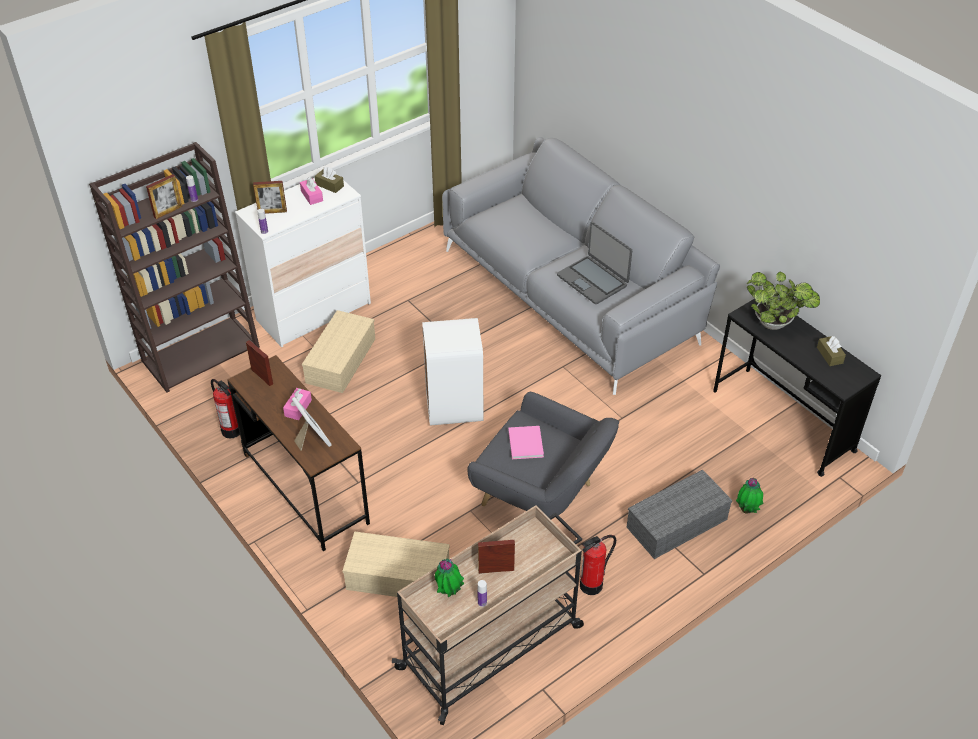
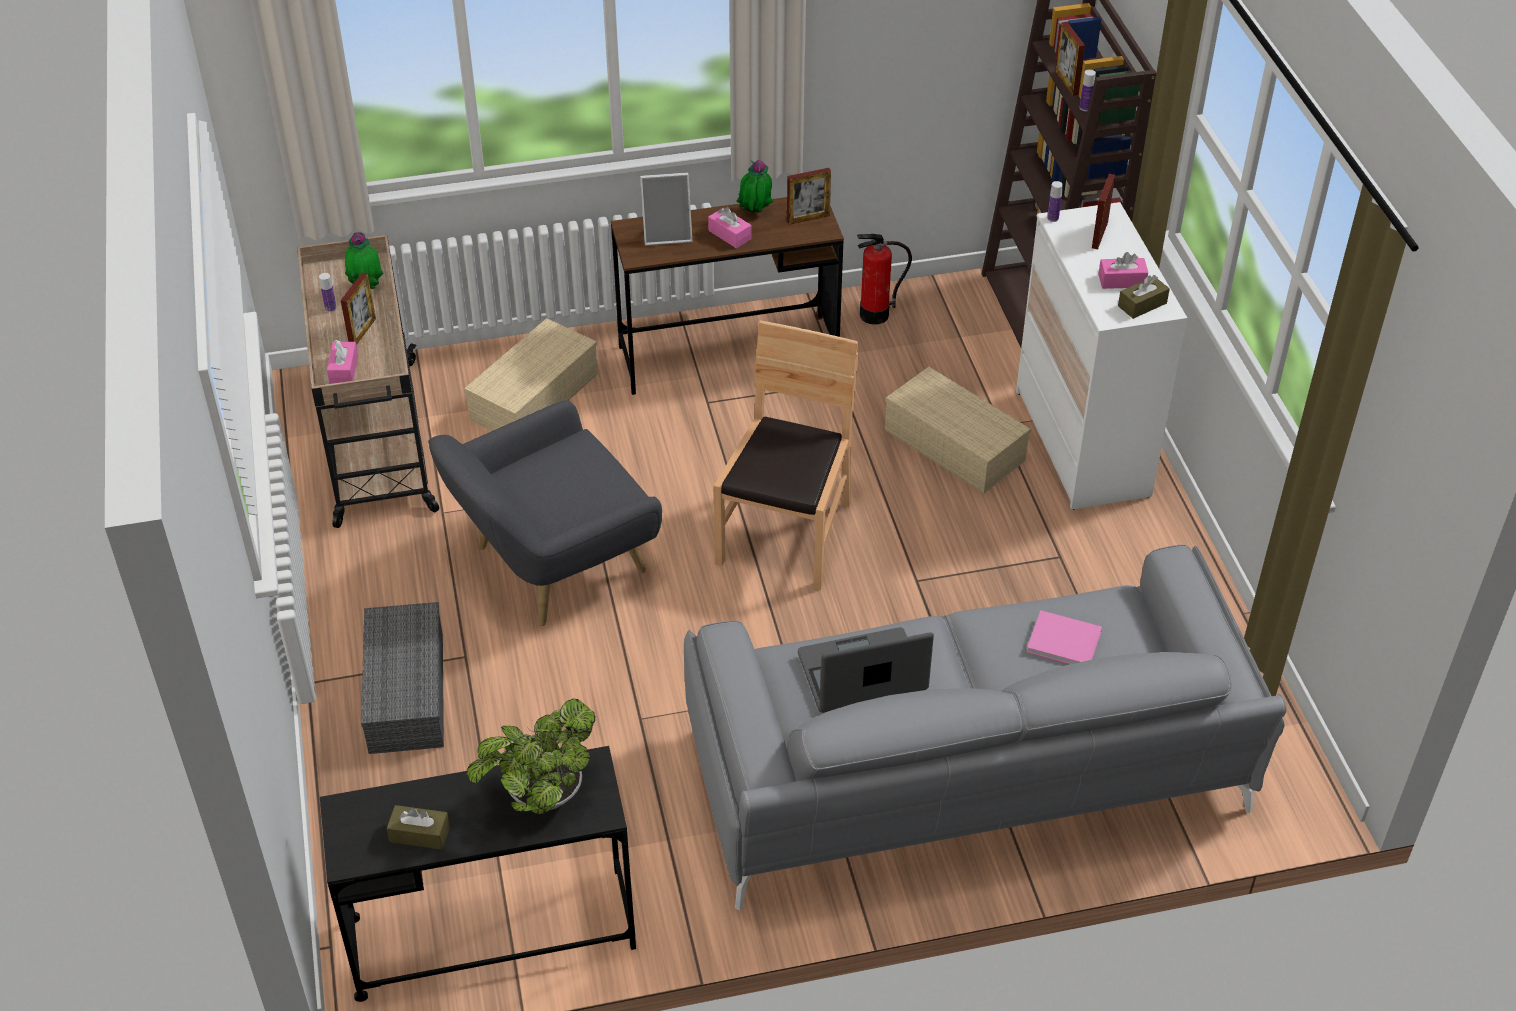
camera: 115 degrees right, 0 degrees up
white trash can [422,318,483,426] -> brown chair [713,320,858,590]
pink book [508,426,544,459] -> pink book moved to [1026,610,1102,664]
fire extinguisher [580,535,616,595] -> none
potted plant [736,478,763,513] -> potted plant moved to [736,160,773,213]
none -> pink tissue box [327,340,358,384]

